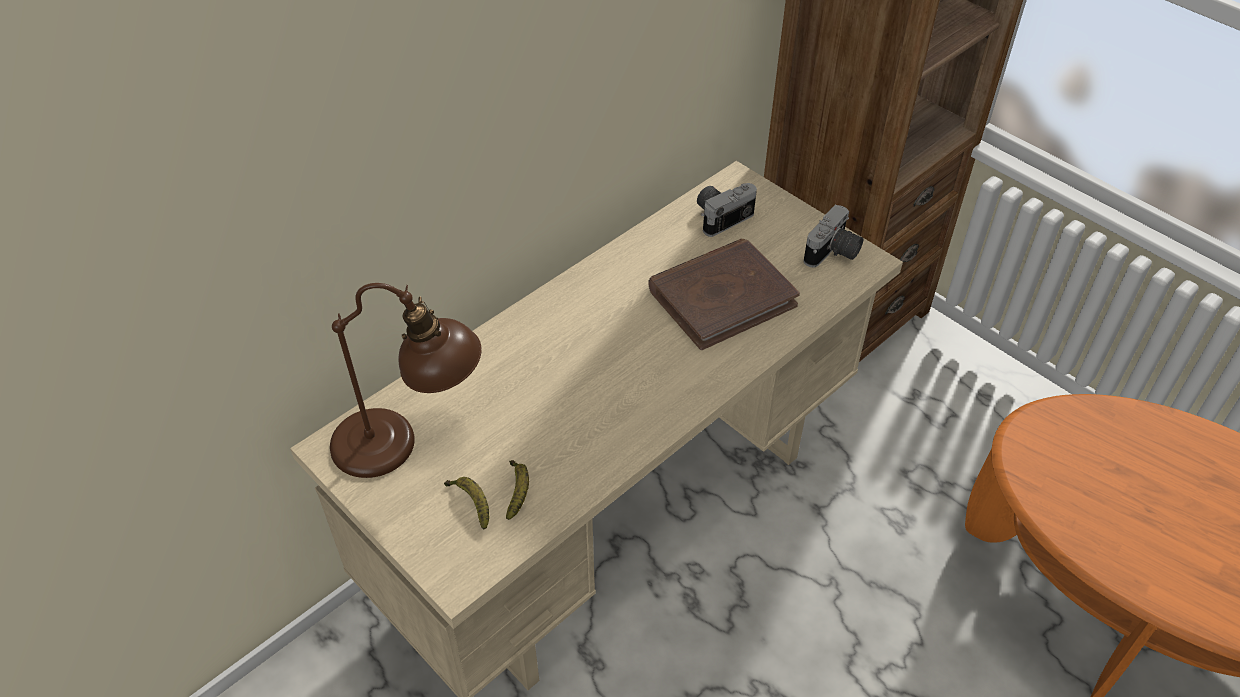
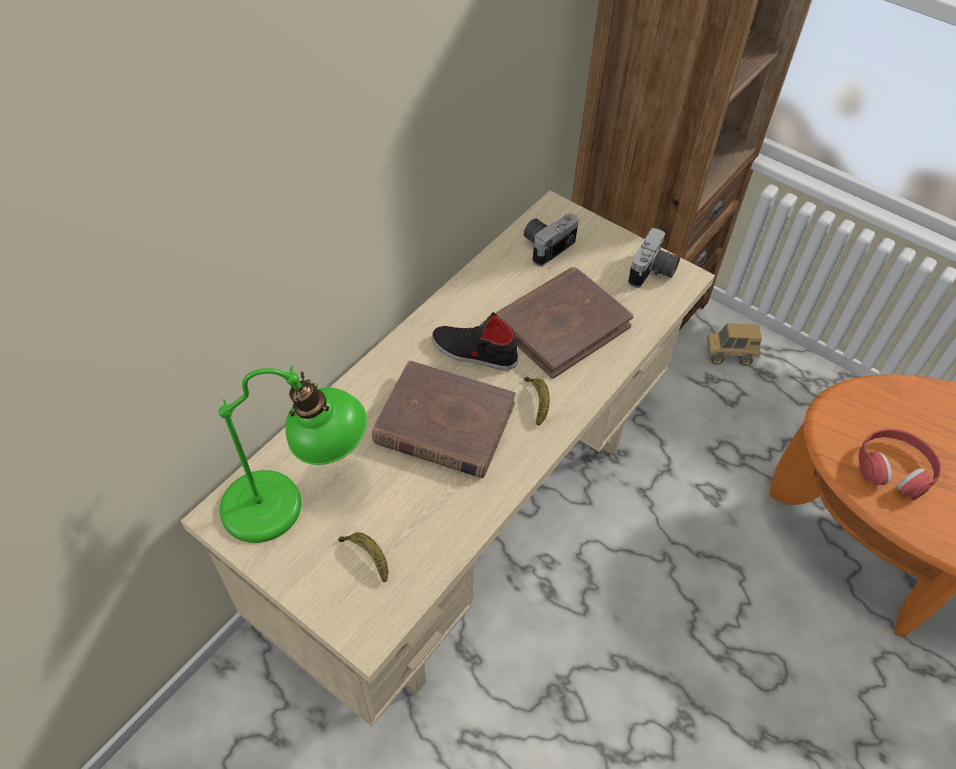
camera: 10 degrees left, 5 degrees up
brown table lamp [330,283,482,478] -> green table lamp [219,365,367,543]
banana [506,460,529,520] -> banana moved to [524,376,550,425]
none -> brown book [372,360,516,478]
none -> black shoe [432,312,518,371]
none -> toy truck [707,323,762,366]
none -> red headphones [859,428,941,500]

